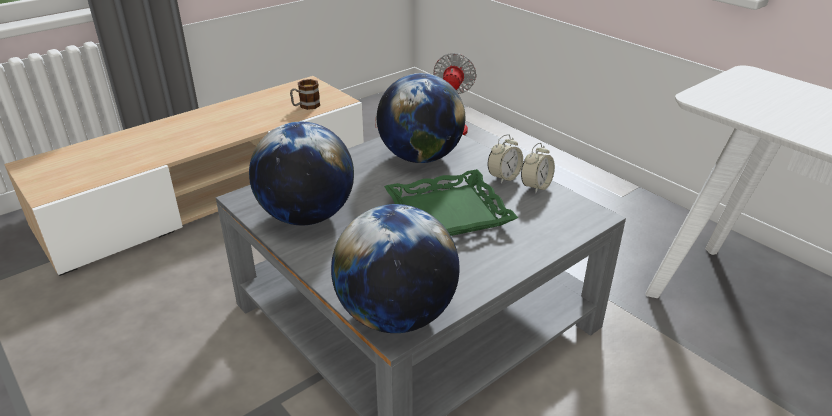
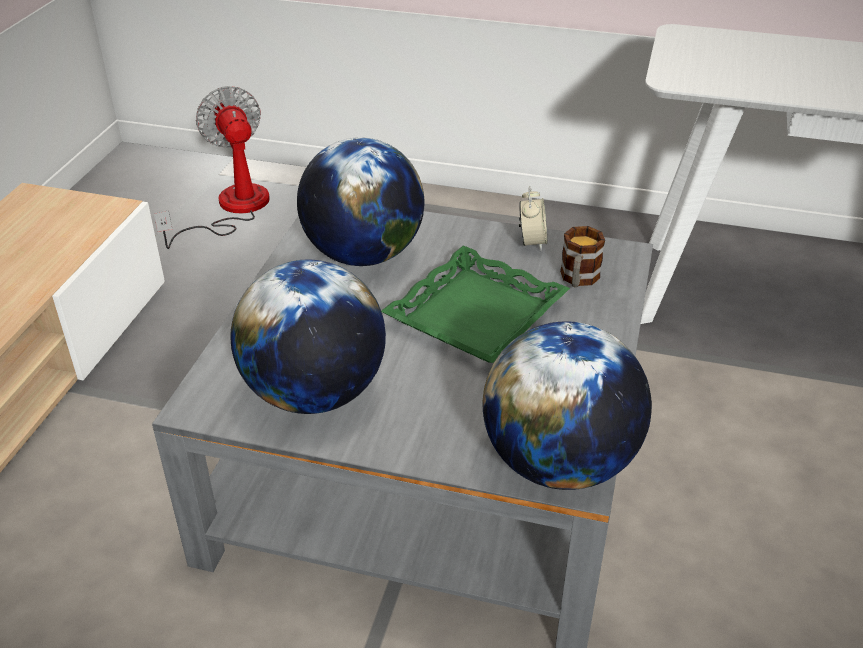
camera: 35 degrees left, 5 degrees up
mug [290,79,320,110] -> mug moved to [560,226,605,287]
alarm clock [488,134,523,184] -> none

